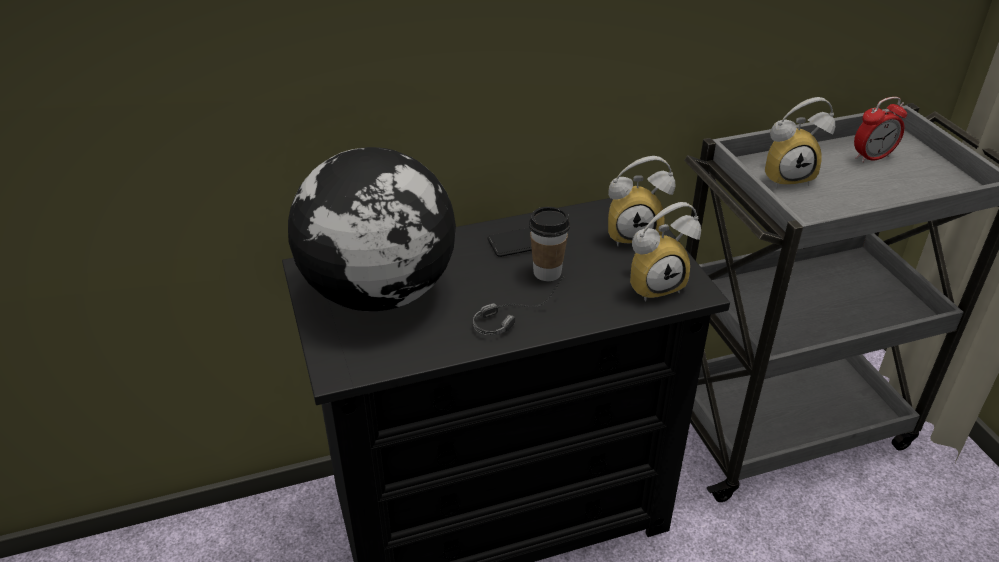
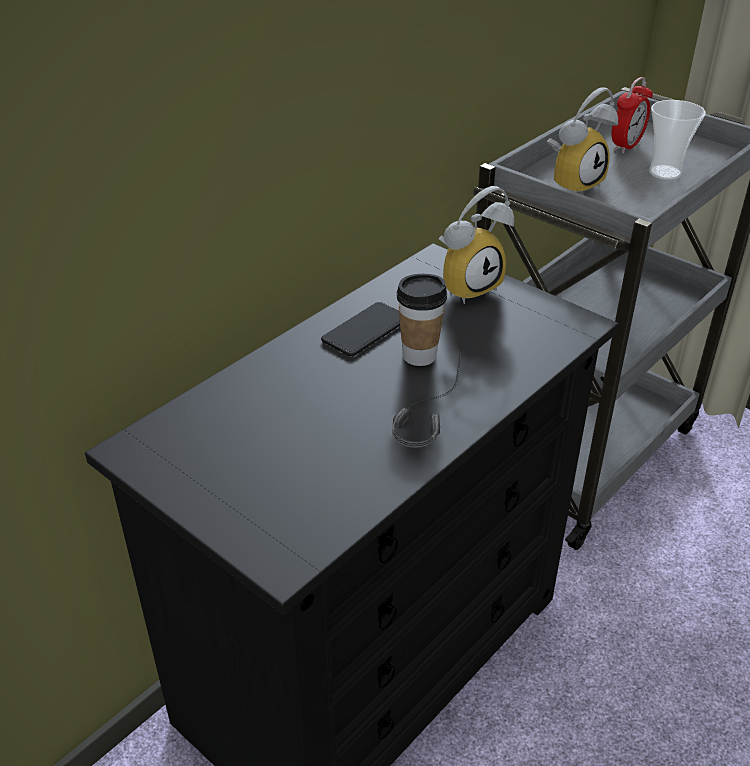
camera: 30 degrees left, 0 degrees up
globe [288,147,456,311] -> none
alarm clock [630,202,701,302] -> none
none -> cup [649,100,706,180]

